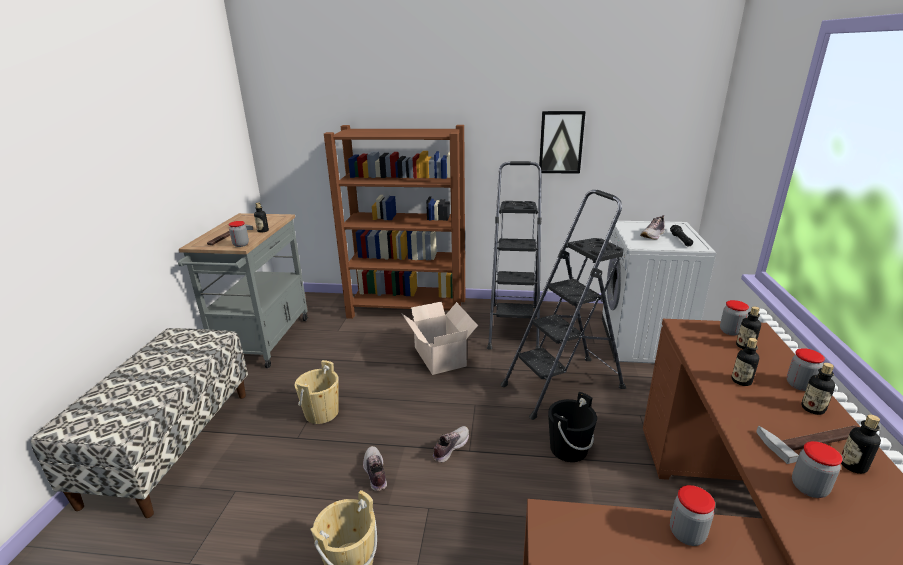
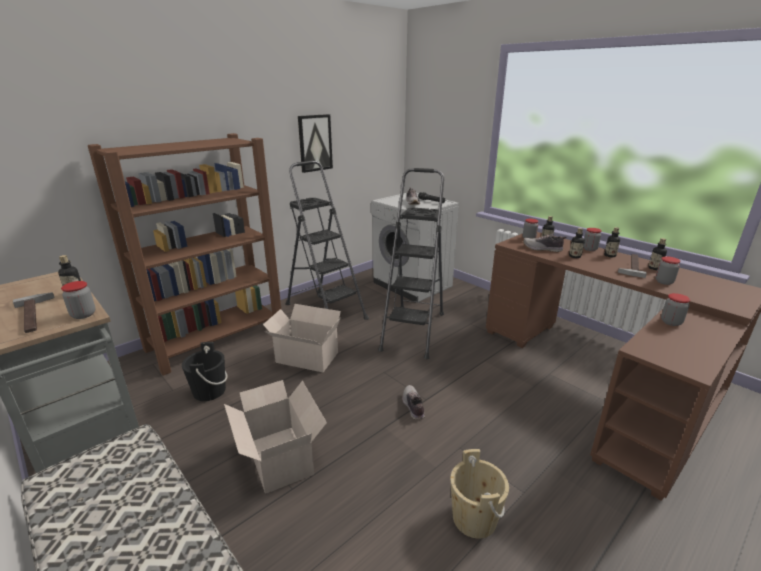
camera: 50 degrees left, 0 degrees up
beige bucket [295,360,339,424] -> cardboard box [224,380,327,494]
shoe [363,446,387,491] -> shoe moved to [523,234,567,252]
black bucket [548,392,597,462] -> black bucket moved to [182,342,228,401]

